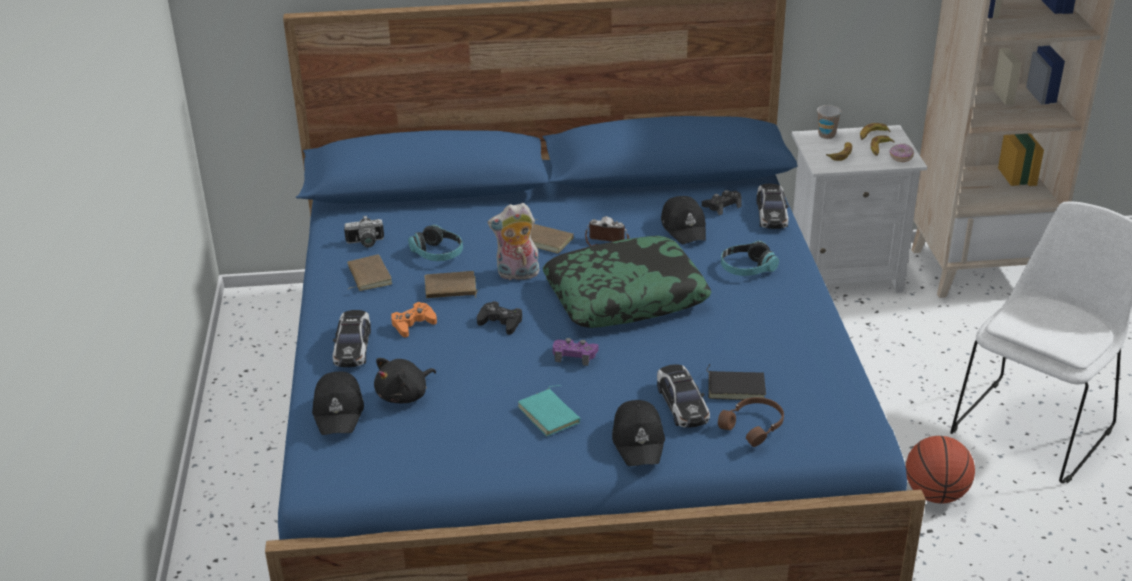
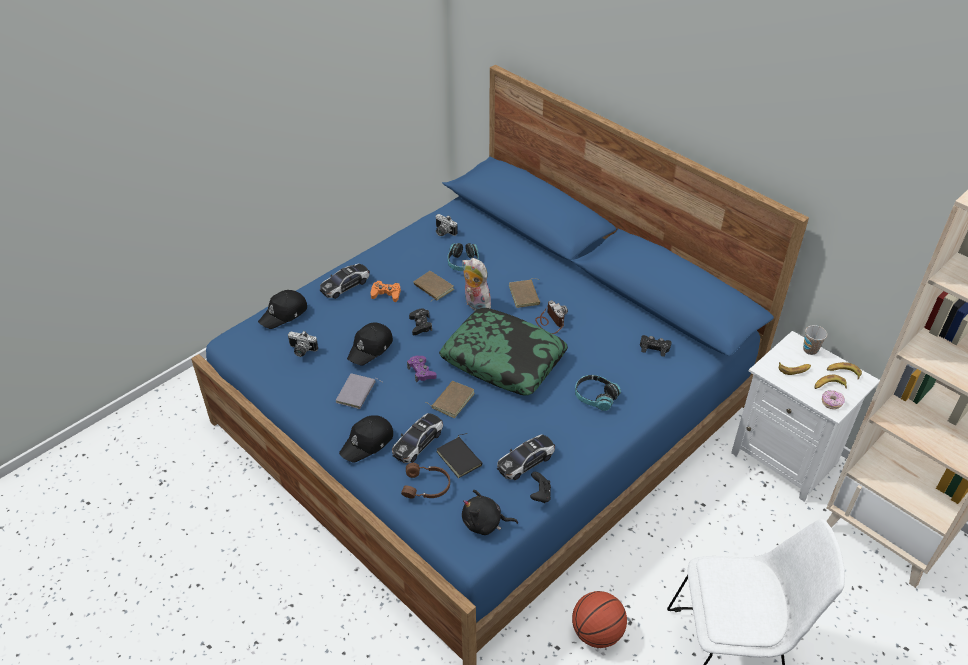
camera: 50 degrees right, 10 degrees up
brown book [347,254,392,291] -> brown book moved to [426,381,475,418]
black plush toy [374,358,436,403] -> black plush toy moved to [462,490,518,535]
turquoise book [518,385,580,436] -> grey book [336,373,382,409]
black cap [661,196,706,244] -> black cap moved to [347,323,393,366]
toy car [757,184,789,229] -> toy car moved to [497,434,555,480]
none -> camera [288,331,318,357]
none -> black game controller [530,472,551,503]

